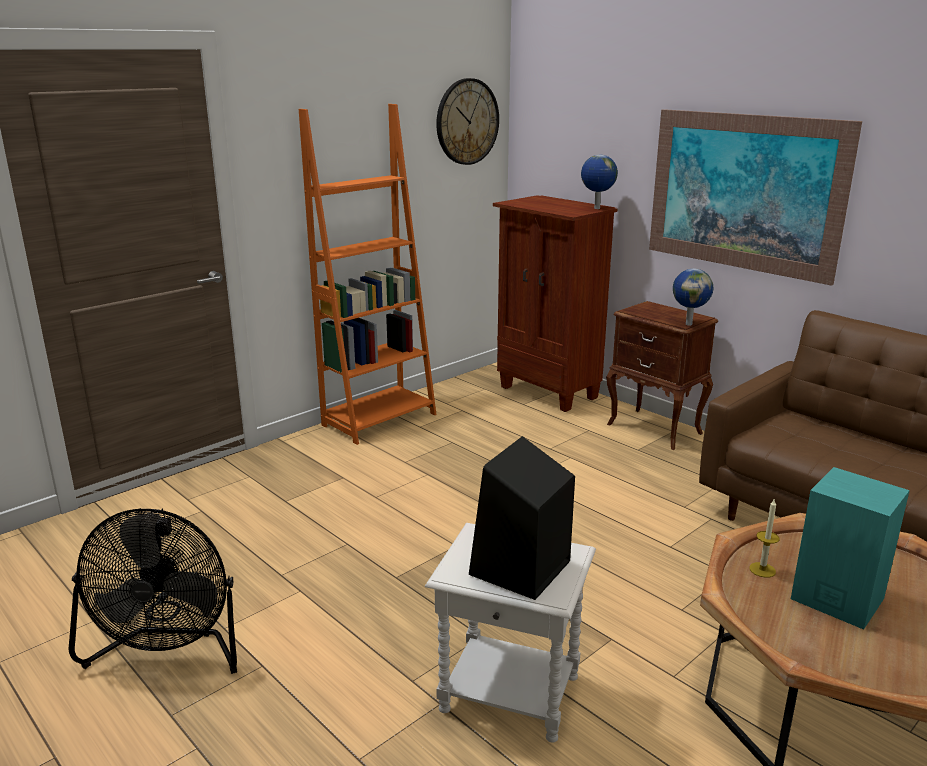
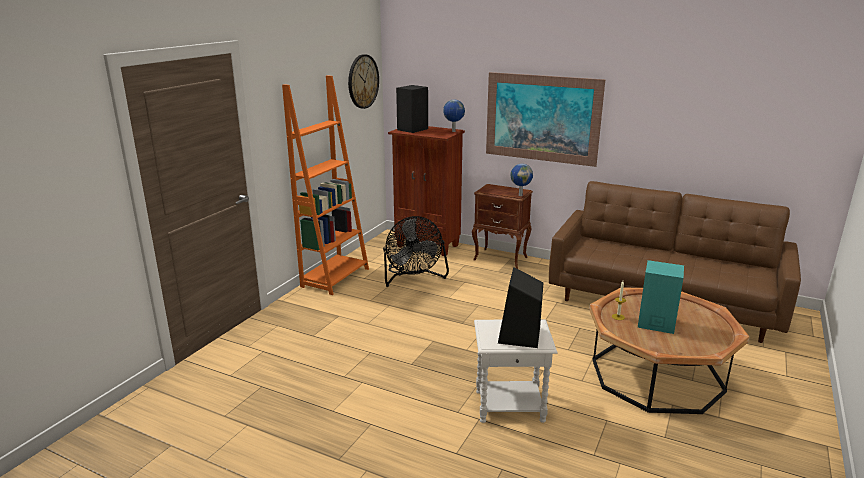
camera: 20 degrees left, 0 degrees up
black fan [68,508,237,674] -> black fan moved to [383,216,449,287]
none -> black speaker [396,85,428,133]

